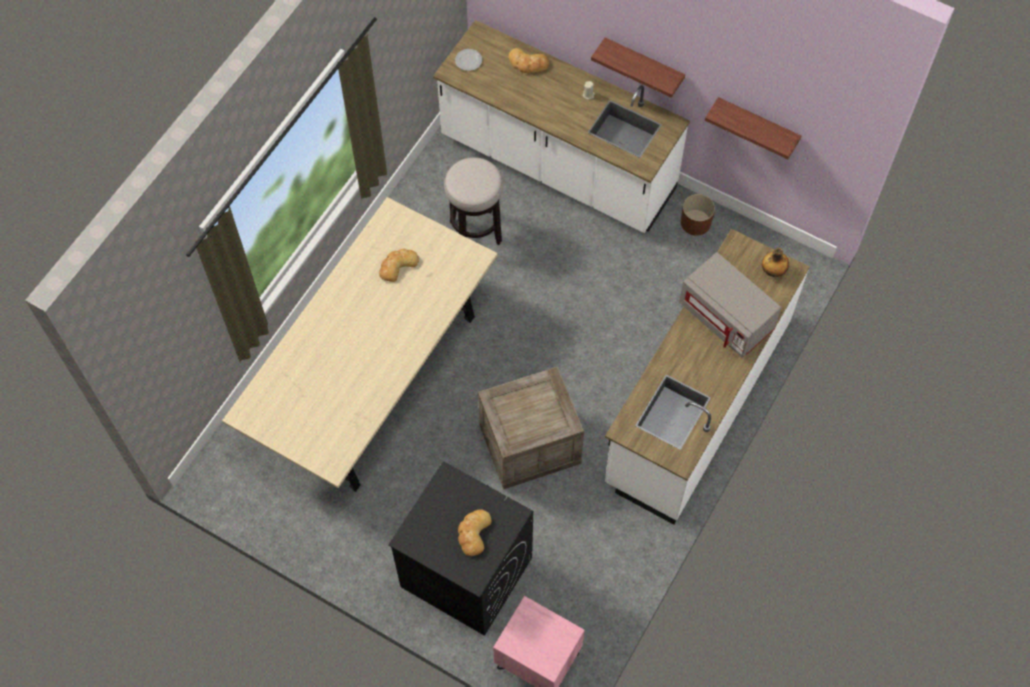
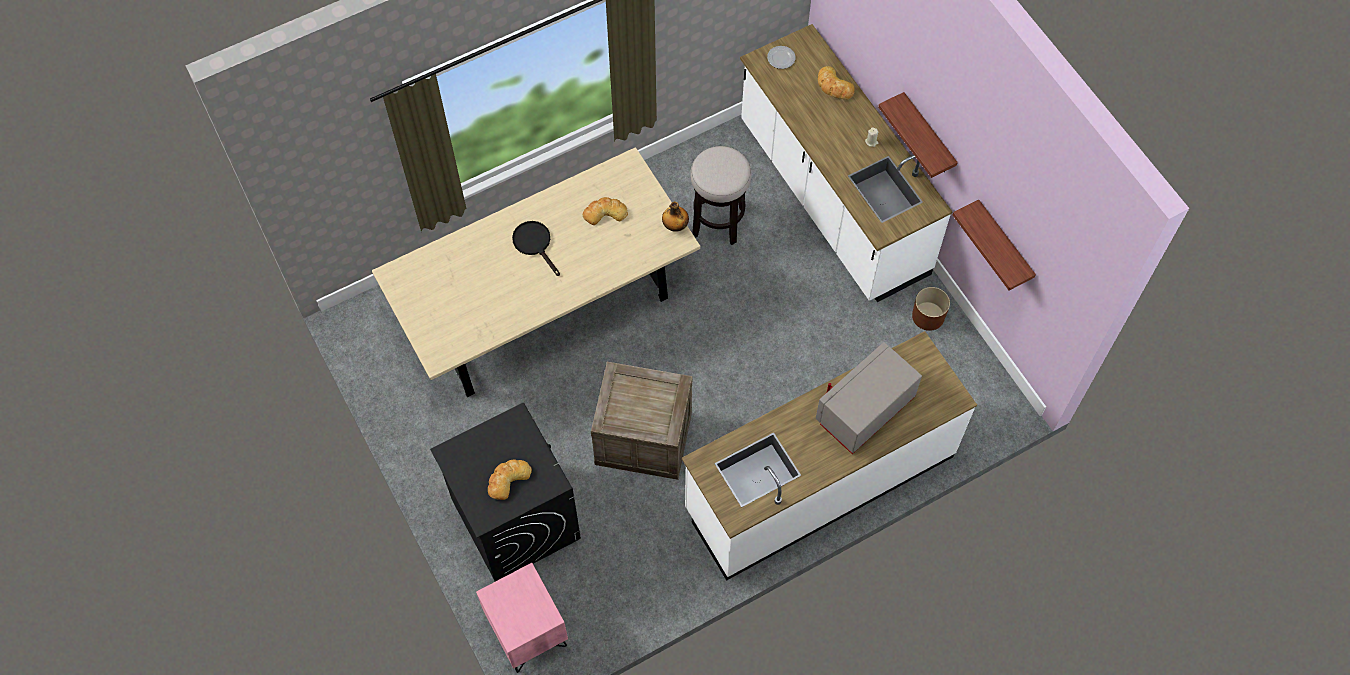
camera: 30 degrees right, 0 degrees up
grey microwave [679,252,781,358] -> grey microwave turned 60 degrees clockwise [816,342,922,454]
bottle [762,248,789,277] -> bottle moved to [662,201,689,232]
none -> black frying pan [512,221,560,276]

